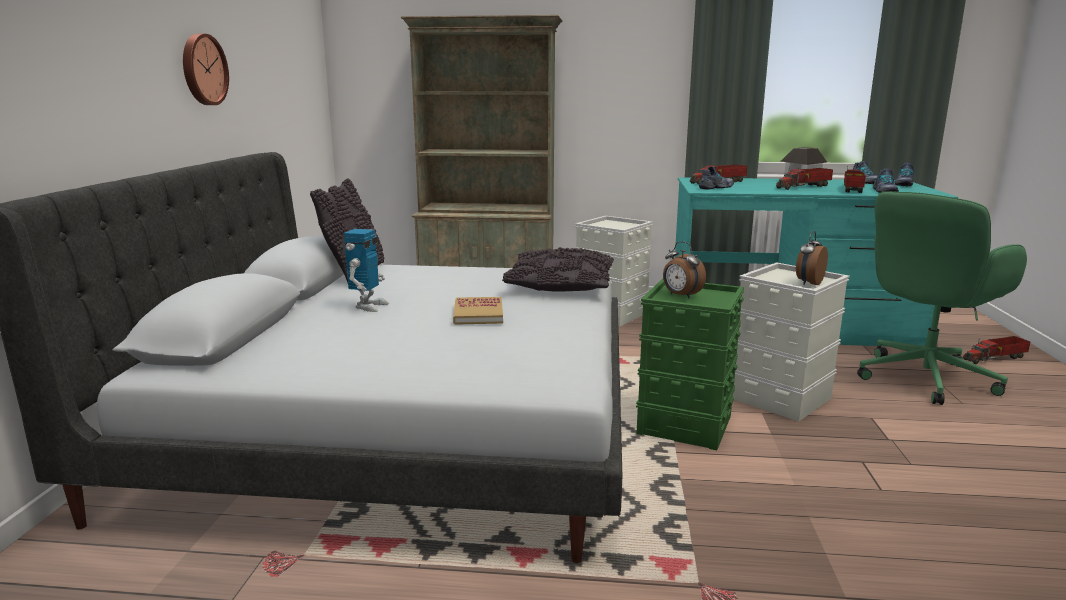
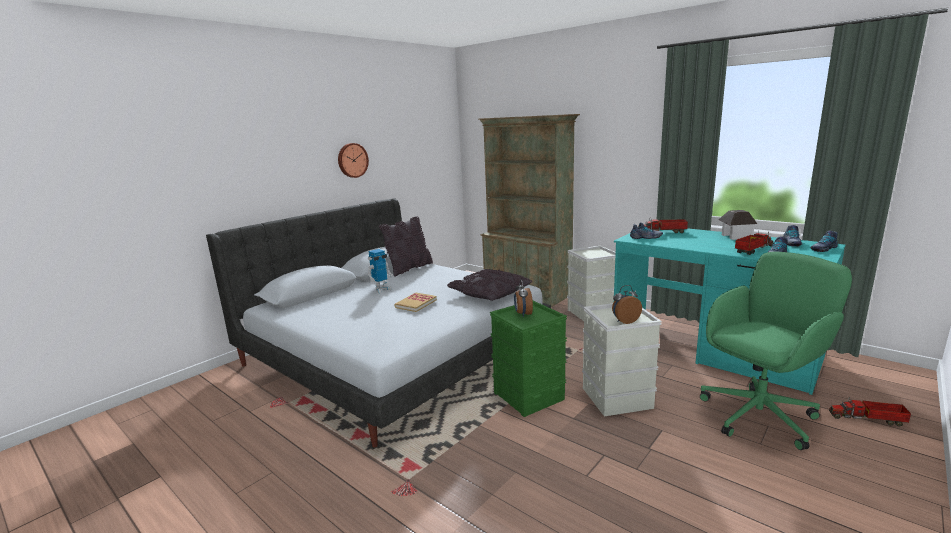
camera: 35 degrees right, 0 degrees up
toy truck [776,167,833,190] -> none
green office chair [857,191,1027,405] -> green office chair turned 150 degrees clockwise [700,251,852,450]

